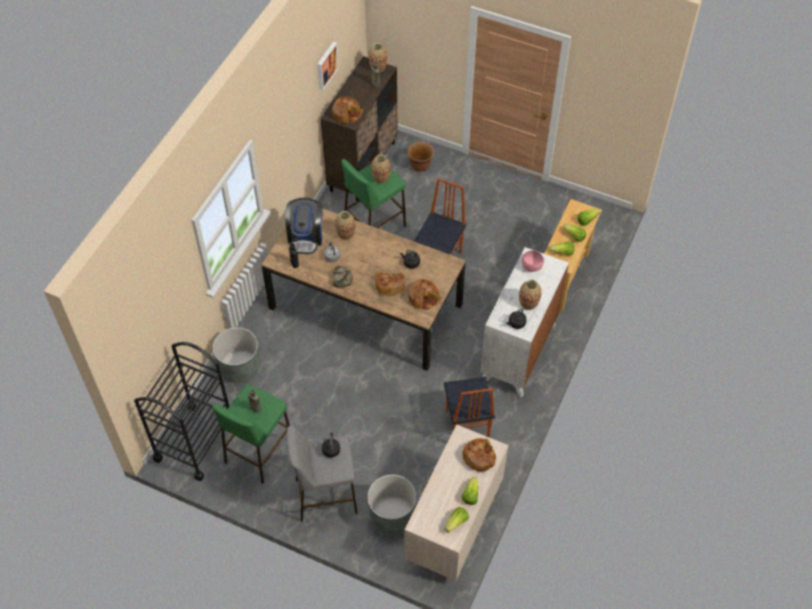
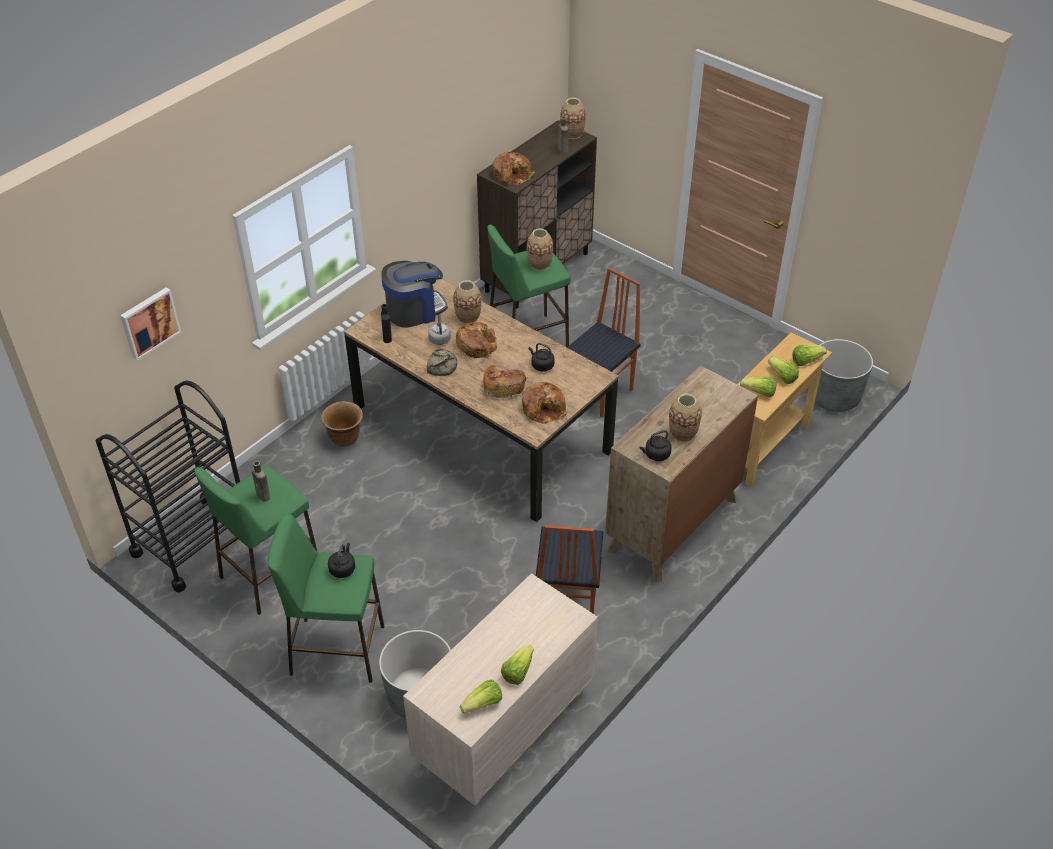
camera: 15 degrees right, 10 degrees down
grey planter [213,327,260,383] -> grey planter moved to [815,339,873,412]
coffee machine [285,198,323,254] -> coffee machine turned 135 degrees counterclockwise [381,261,448,328]
grey stool [286,425,358,522] -> green stool [268,514,384,683]
picture [317,42,339,90] -> picture moved to [120,287,181,361]
brown planter [407,141,434,172] -> brown planter moved to [321,401,363,447]
bread [462,438,496,472] -> bread moved to [456,322,497,358]
white dresser [480,247,569,397] -> brown dresser [605,365,758,583]
pink bowl [521,250,545,272] -> none

